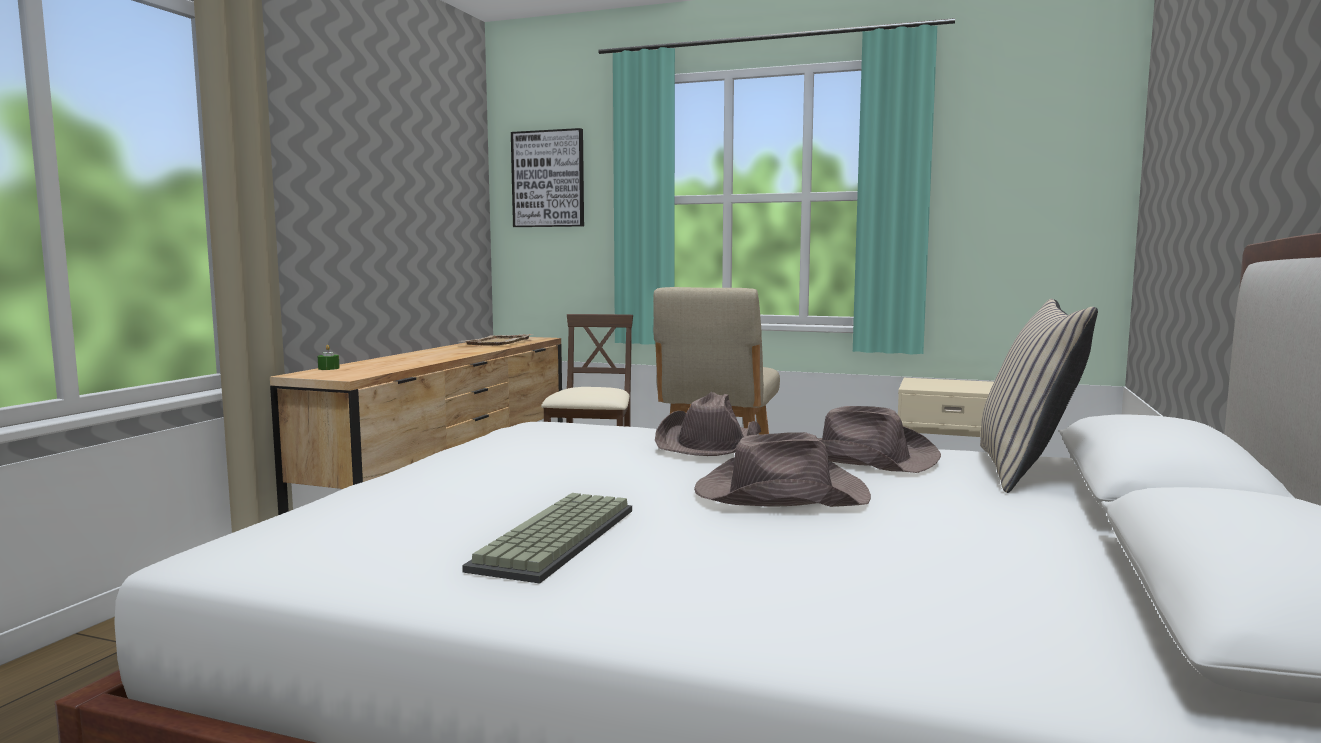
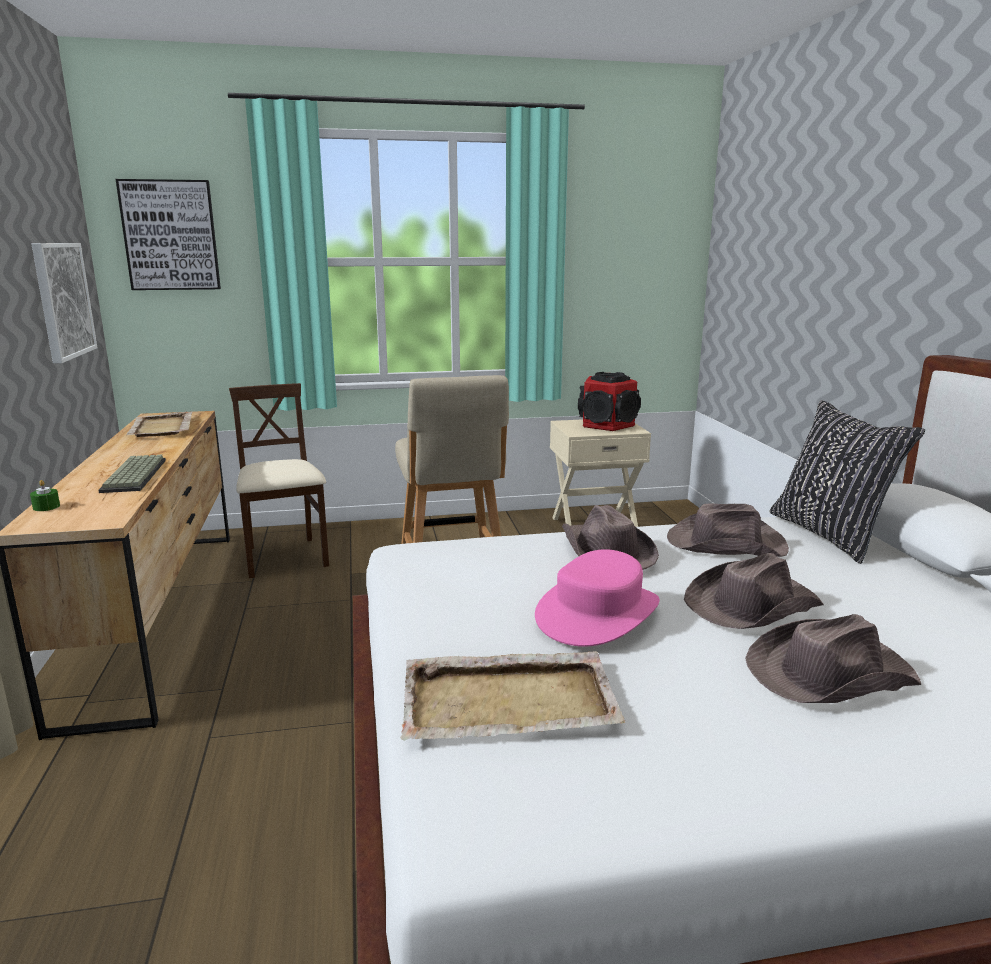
camera: 30 degrees left, 10 degrees up
keyboard [462,493,632,583] -> keyboard moved to [98,455,166,493]
beige pillow [980,299,1098,493] -> black pillow [769,400,925,564]
none -> picture [31,243,98,364]
none -> beige tray [400,651,625,741]
none -> pink hat [535,549,660,647]
none -> speaker [578,372,641,431]
none -> brown hat [745,614,921,703]

